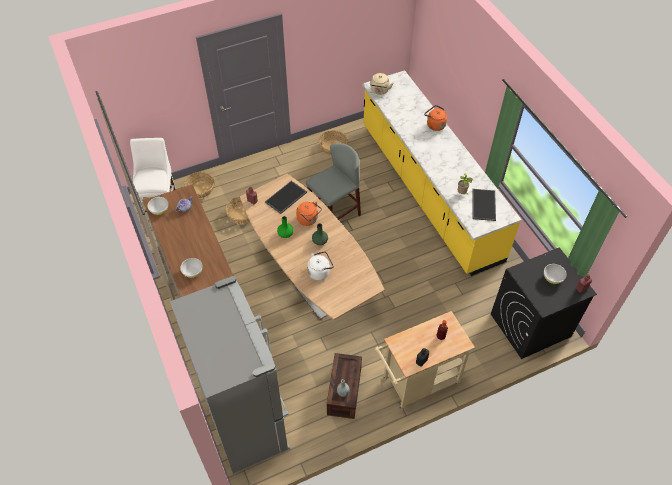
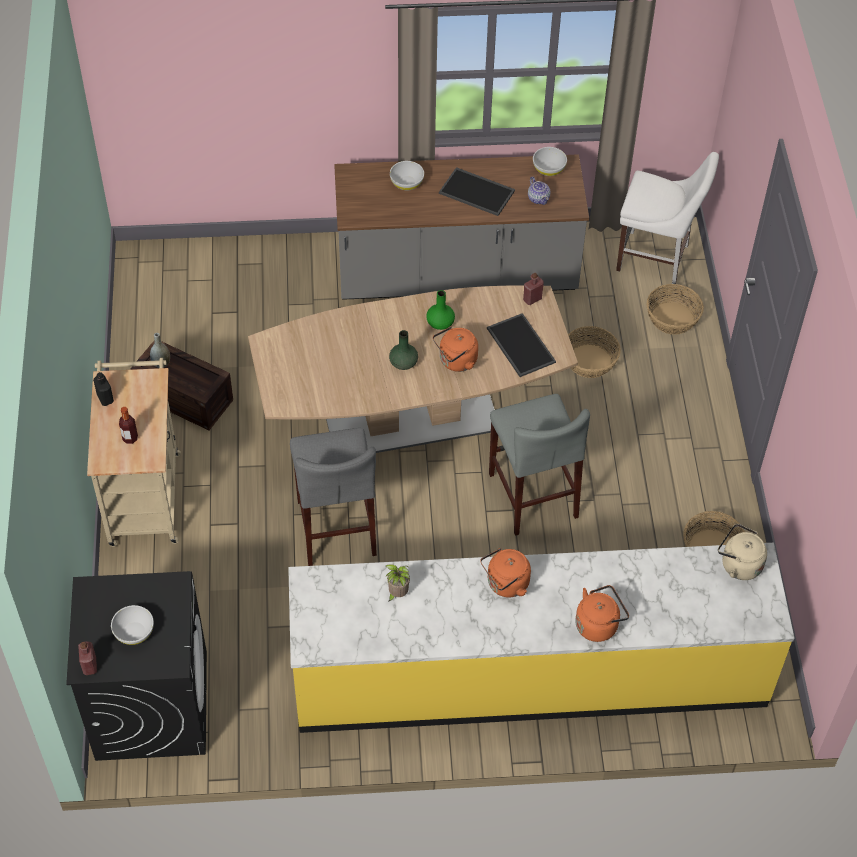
camera: 110 degrees right, 0 degrees up
grey fridge [170,276,290,474] -> none
white kettle [307,251,334,280] -> none
tray [472,189,496,221] -> tray moved to [439,167,515,216]
none -> grey stool [290,428,377,566]
none -> orange kettle [480,548,531,597]

